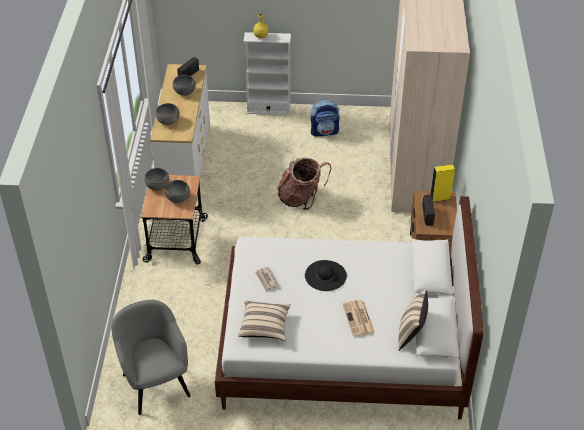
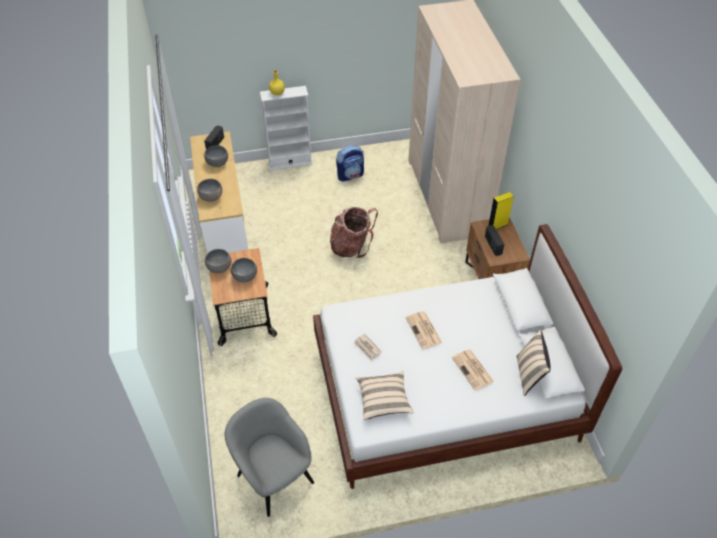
camera: 15 degrees left, 5 degrees up
black hat [305,260,347,291] -> newspaper [405,311,442,349]

